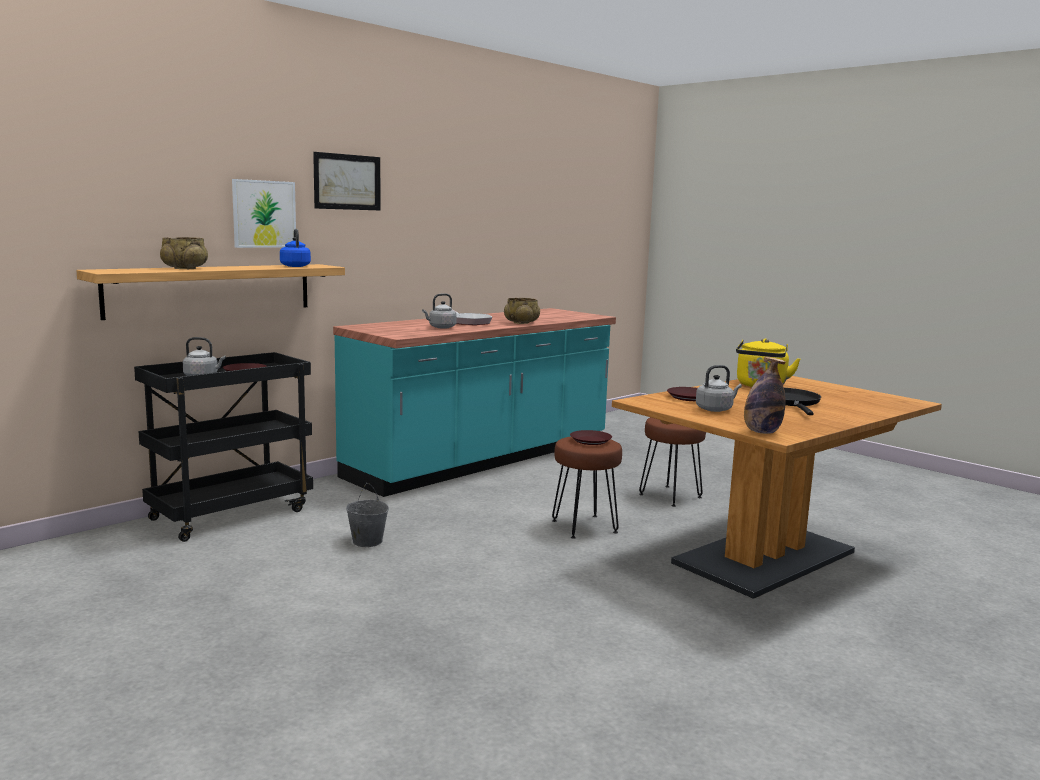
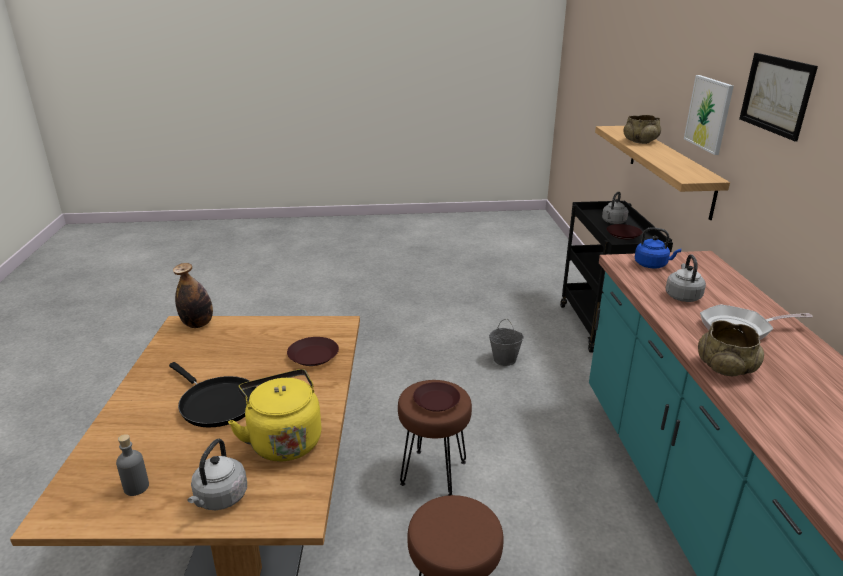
camera: 130 degrees right, 15 degrees up
blue kettle [280,229,311,267] -> blue kettle moved to [635,227,681,269]
grey kettle [696,365,742,412] -> grey kettle moved to [187,439,247,510]
none -> grey bottle [116,434,149,496]

